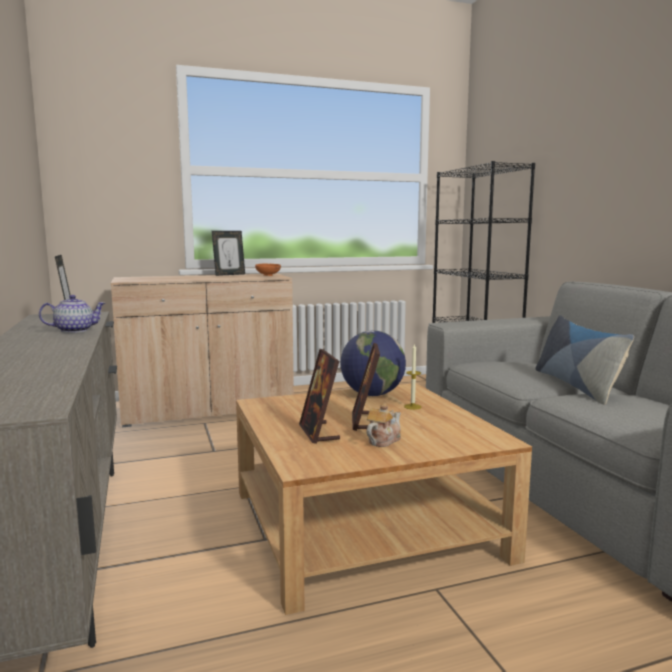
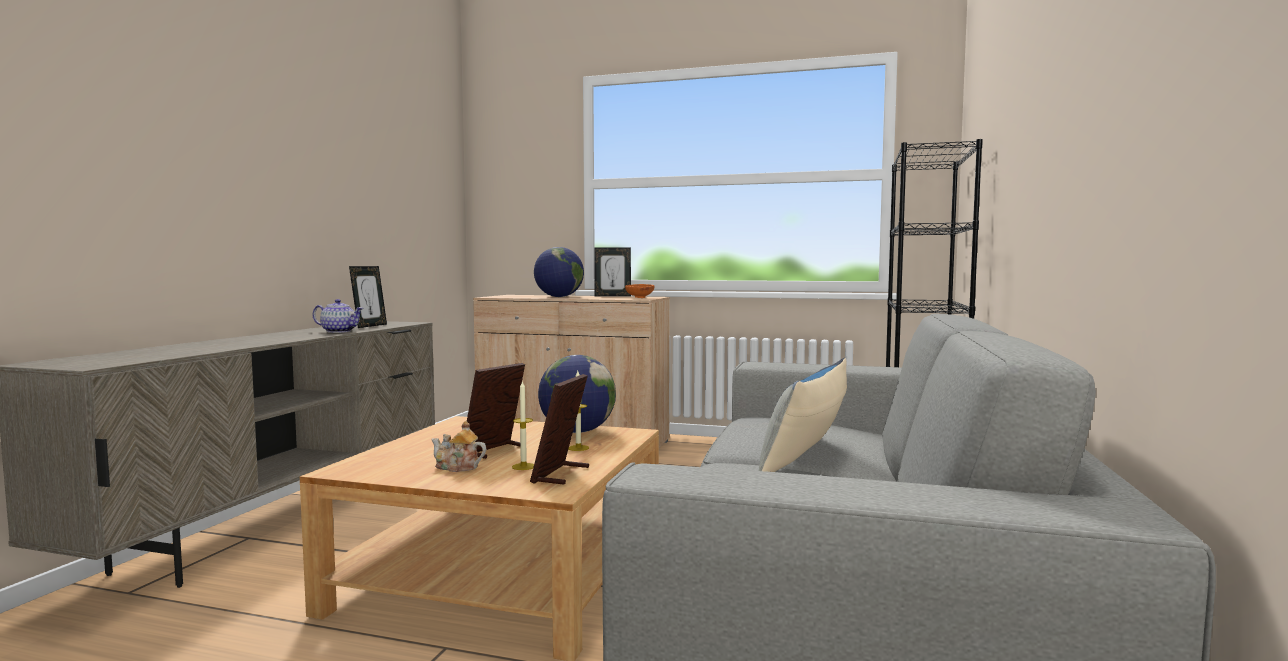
camera: 35 degrees right, 5 degrees down
picture frame [299,349,340,444] -> picture frame moved to [530,374,589,485]
teapot [367,403,401,447] -> teapot turned 150 degrees counterclockwise [431,421,486,472]
none -> candle [512,382,534,470]
none -> globe [534,247,584,297]

